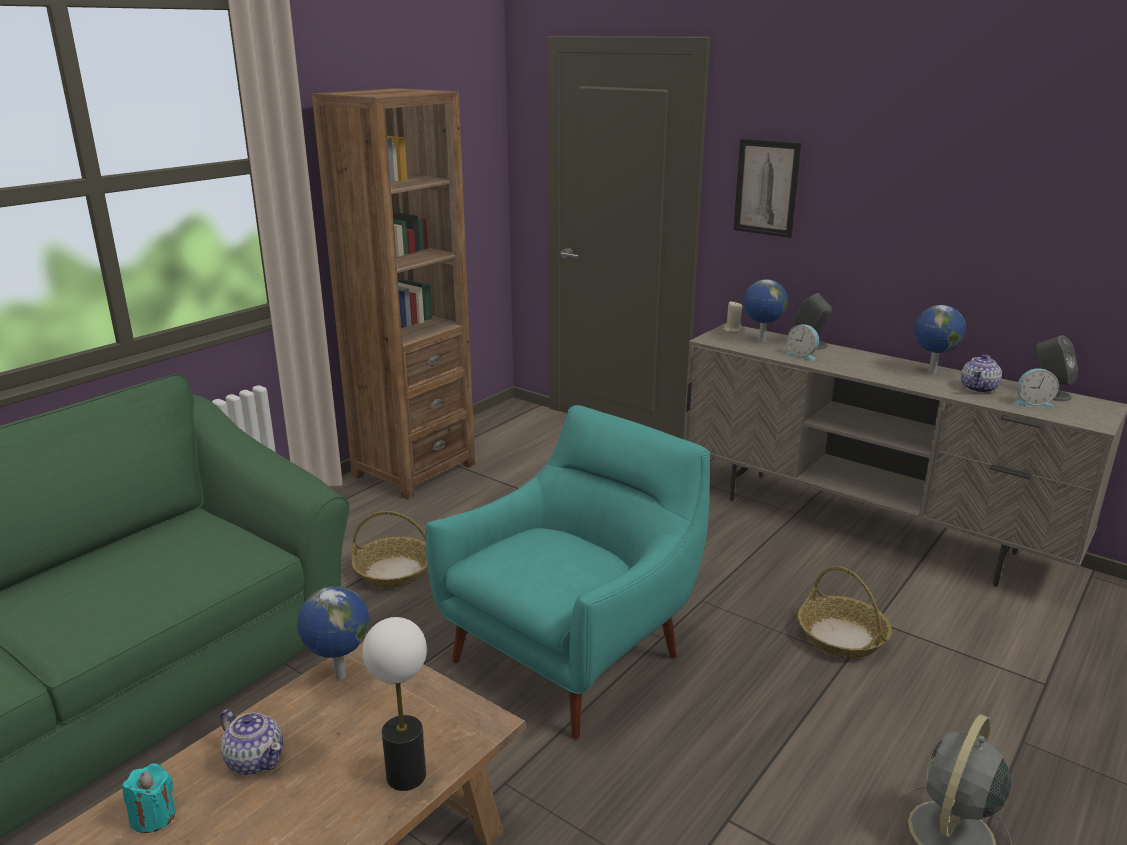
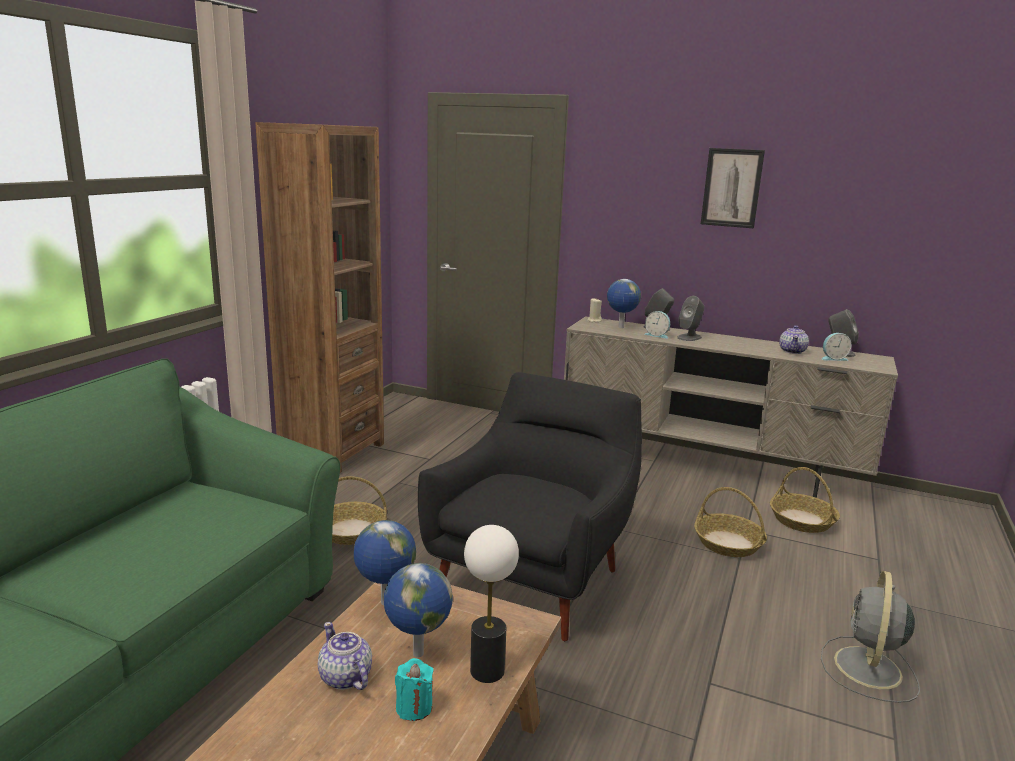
camera: 15 degrees left, 5 degrees down
turquoise candle [122,763,176,833] -> turquoise candle moved to [395,658,434,721]
teapot [220,709,283,775] -> teapot turned 150 degrees counterclockwise [318,622,372,690]
turquoise armchair [425,405,710,739] -> black armchair [418,372,642,641]
picture [733,139,801,238] -> picture moved to [701,148,765,228]
globe [914,305,966,374] -> globe moved to [384,563,453,657]
none -> grey speaker [677,296,704,341]
none -> basket [770,467,840,533]

